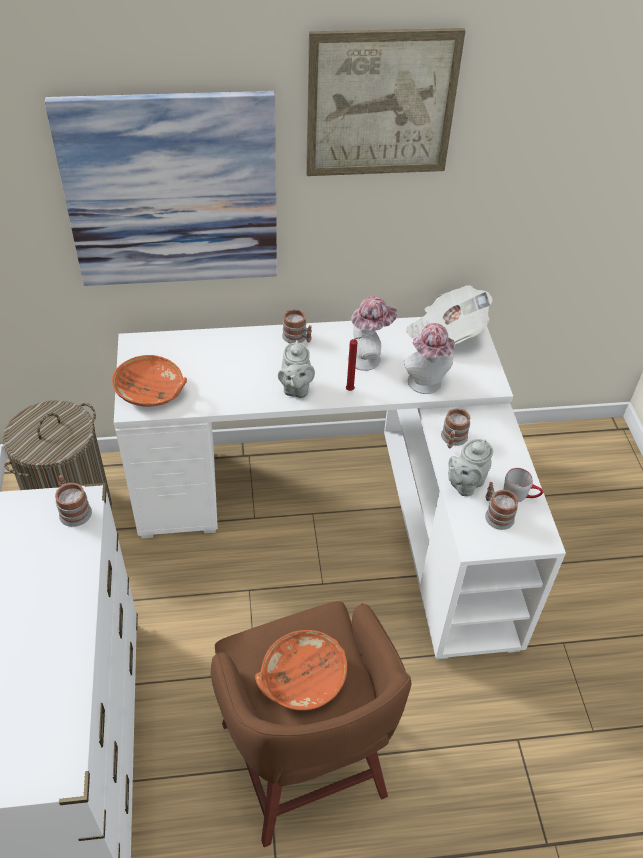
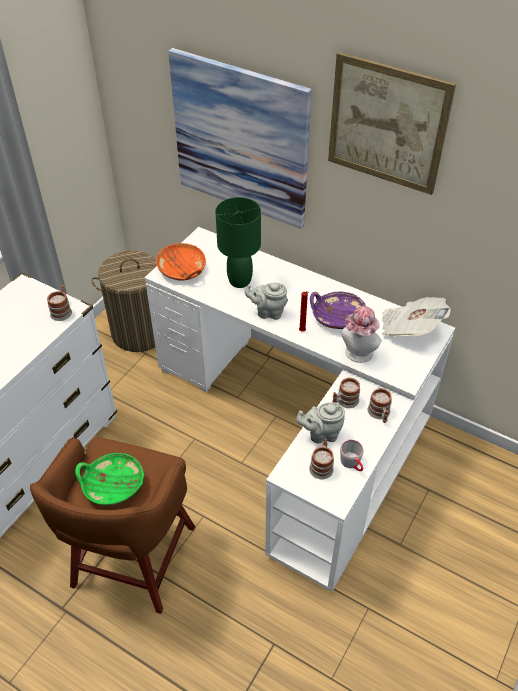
camera: 40 degrees right, 0 degrees up
orange bowl [255,630,347,711] -> green bowl [75,453,145,506]
grey teapot [278,340,315,398] -> grey teapot turned 60 degrees clockwise [245,282,288,320]
mug [282,309,312,344] -> mug moved to [368,388,392,423]
hat [348,296,398,371] -> purple bowl [310,292,366,329]
none -> green table lamp [216,197,261,288]

